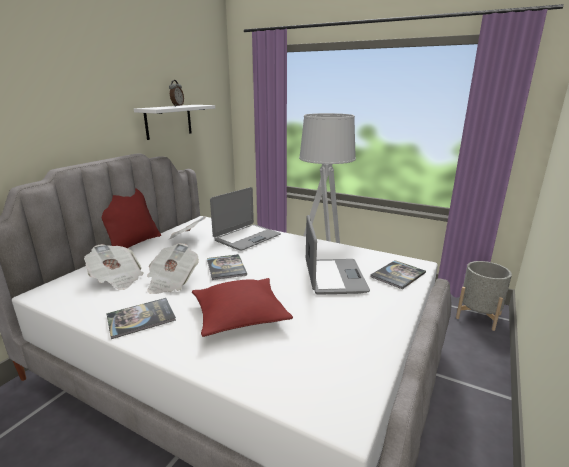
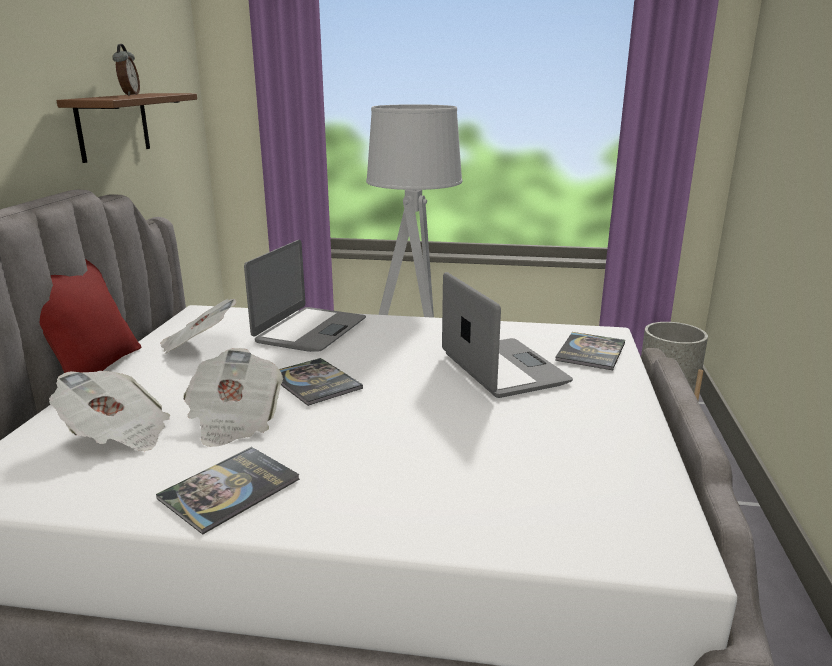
camera: 20 degrees left, 0 degrees up
white shelf [134,105,215,140] -> brown shelf [57,93,197,163]
red pillow [192,278,293,337] -> none

